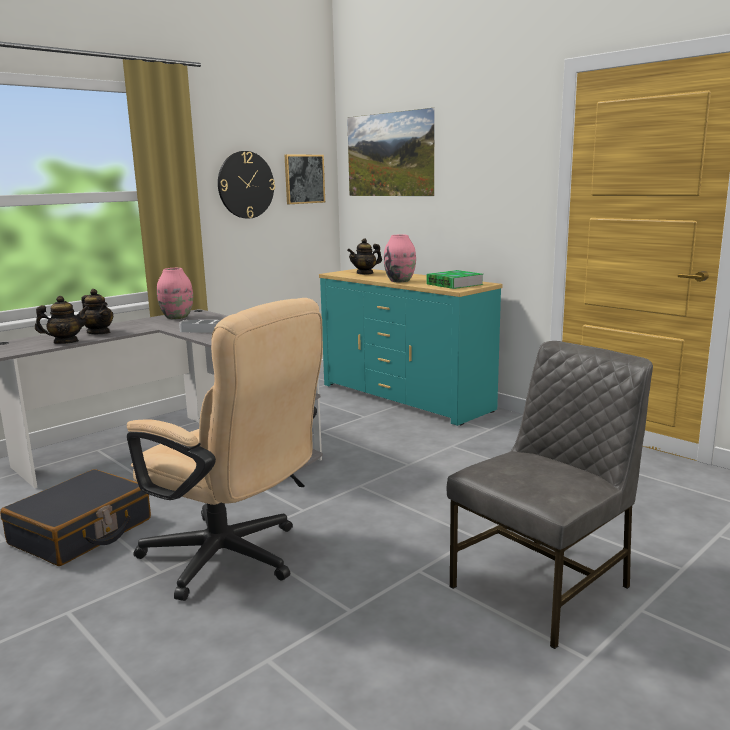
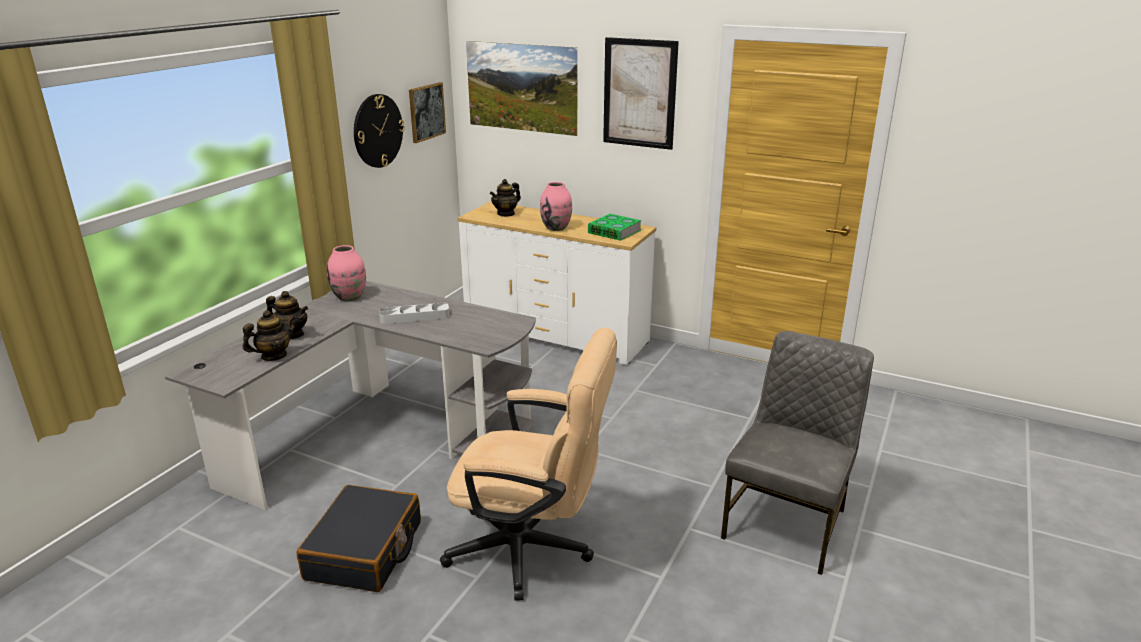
camera: 20 degrees left, 10 degrees up
turquoise dresser [319,268,502,426] -> white dresser [457,201,656,365]
none -> picture [603,37,679,150]

